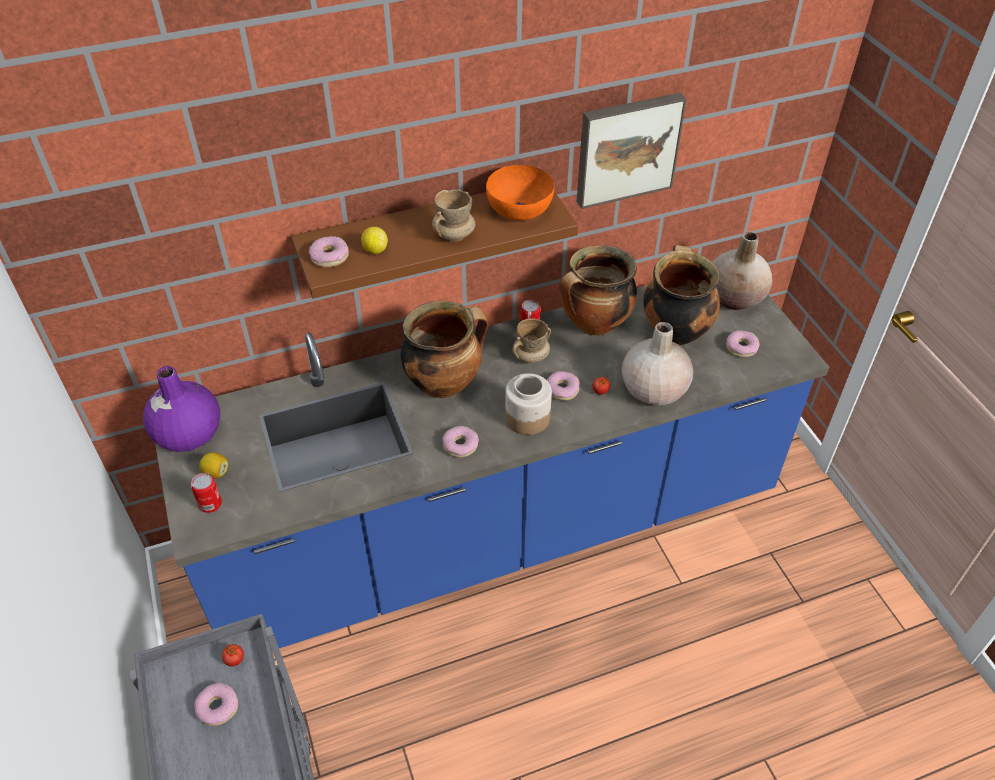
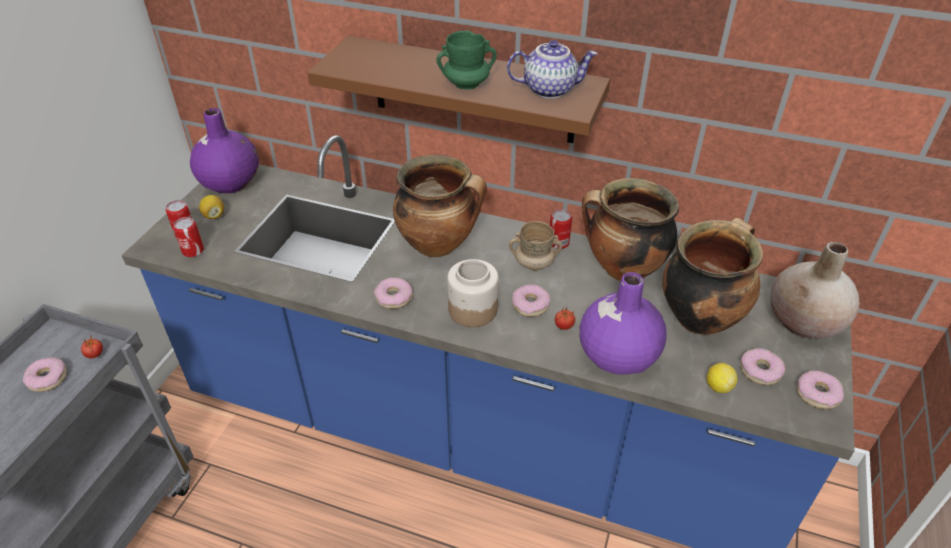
camera: 40 degrees right, 5 degrees down
donut [309,236,349,267] -> donut moved to [797,370,844,409]
lemon [361,227,388,254] -> lemon moved to [707,363,738,393]
beige mug [432,189,475,242] -> green mug [436,31,497,90]
orange bowl [486,165,554,221] -> teapot [507,40,598,99]
picture [577,93,687,209] -> none
beige vase [622,322,694,406] -> purple vase [579,272,667,375]
none -> can [173,217,204,257]

